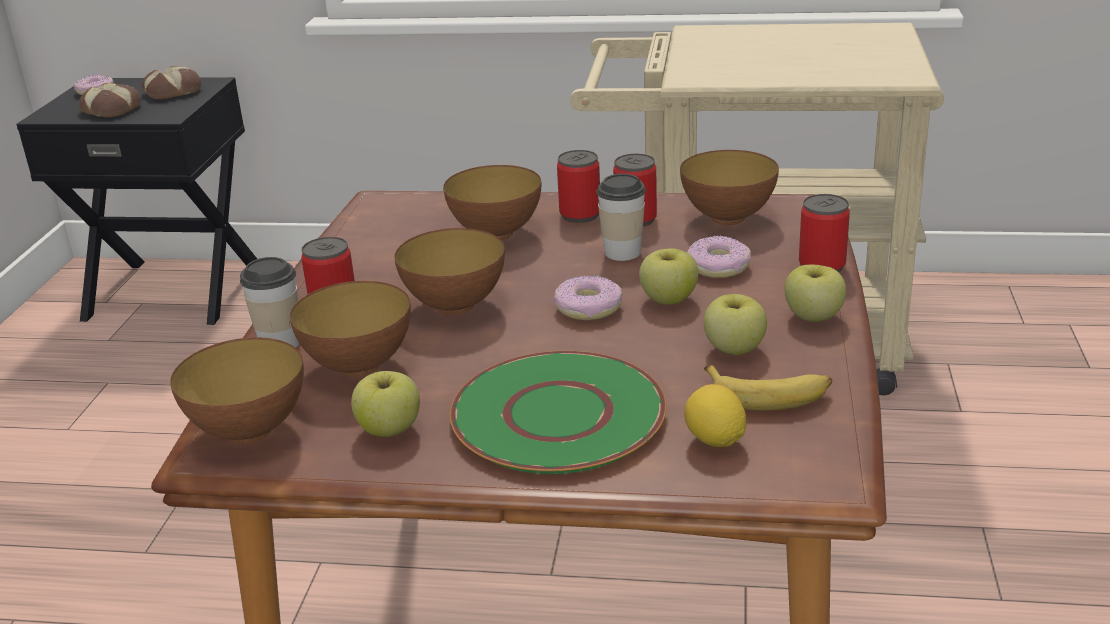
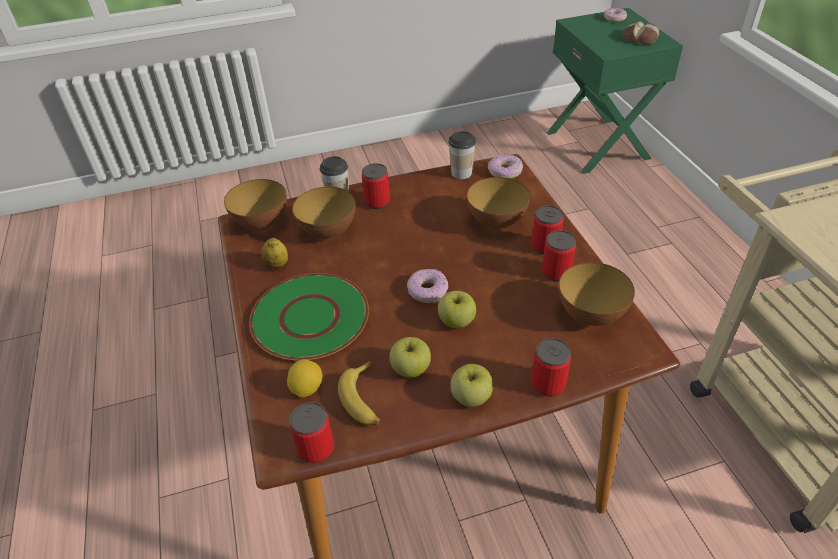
camera: 65 degrees right, 15 degrees up
black nightstand [16,77,257,325] -> green nightstand [547,8,683,174]
bread [79,83,141,117] -> none
apple [351,371,420,437] -> lemon [261,238,288,269]
bowl [394,228,505,315] -> none
cup [596,174,646,261] -> cup moved to [448,131,476,179]
donut [687,236,751,278] -> donut moved to [488,155,523,179]
none -> can [290,402,334,463]

